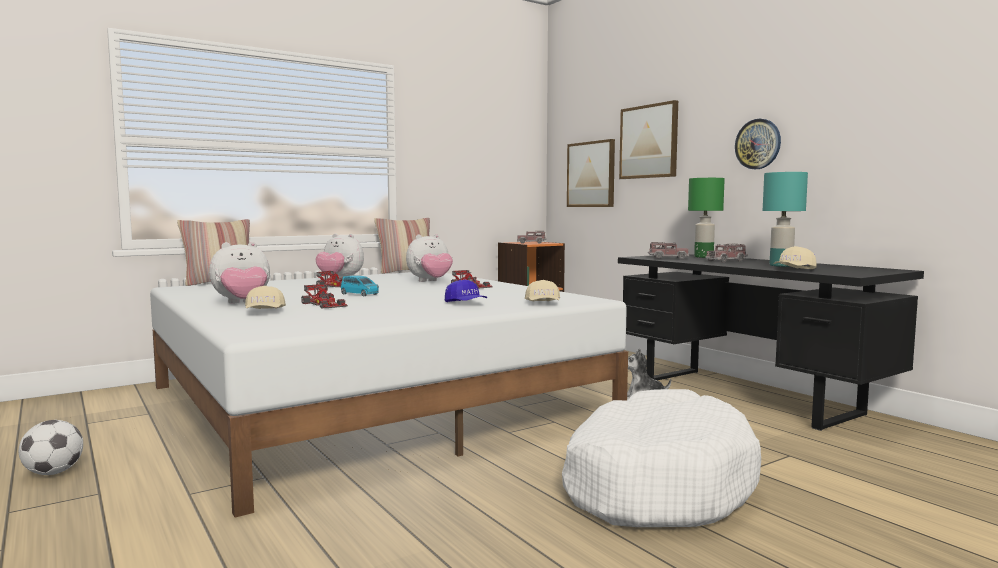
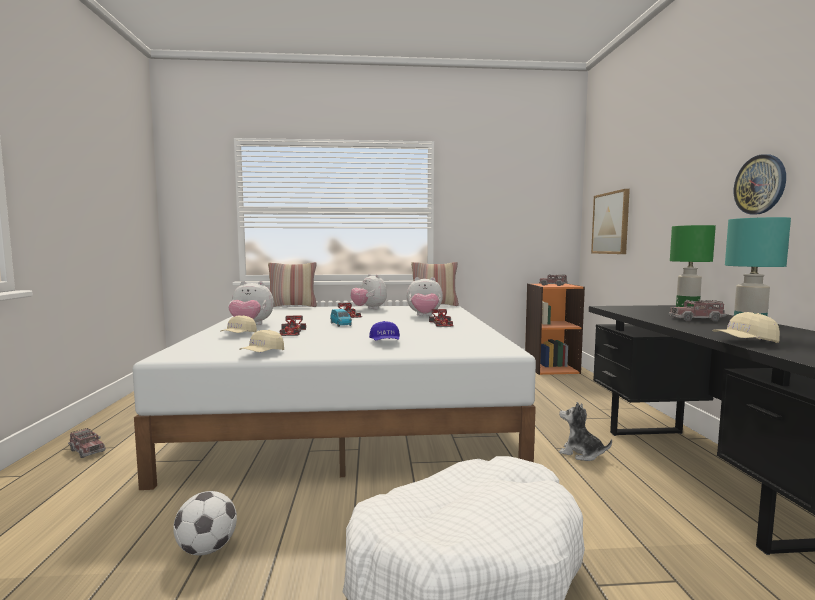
camera: 30 degrees right, 0 degrees up
football [19,420,83,475] -> football moved to [173,491,237,556]
beige cap [525,280,560,301] -> beige cap moved to [240,330,284,352]
picture [619,100,678,179] -> none
toy truck [648,242,689,259] -> toy truck moved to [68,428,106,458]

